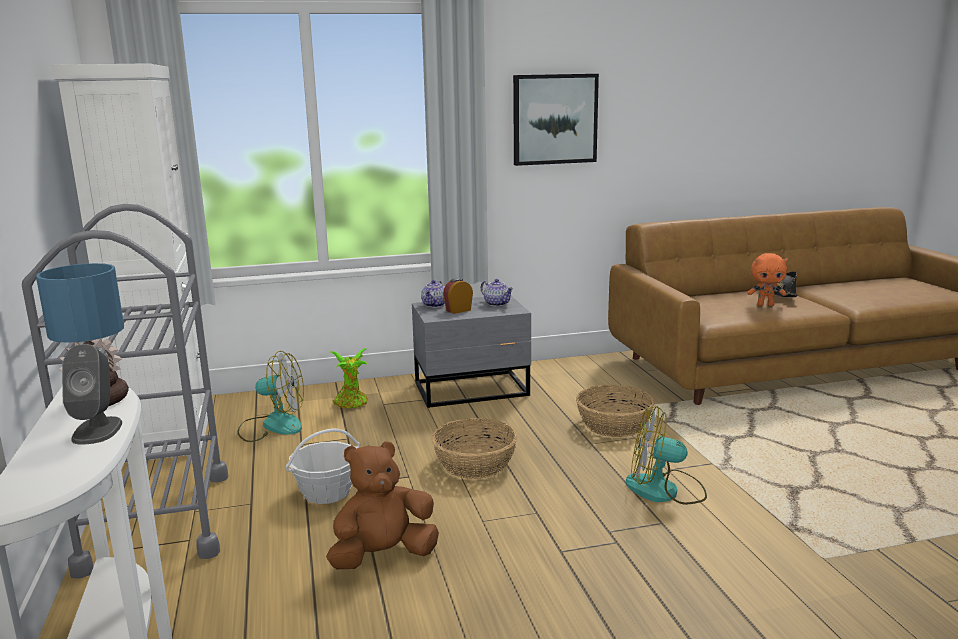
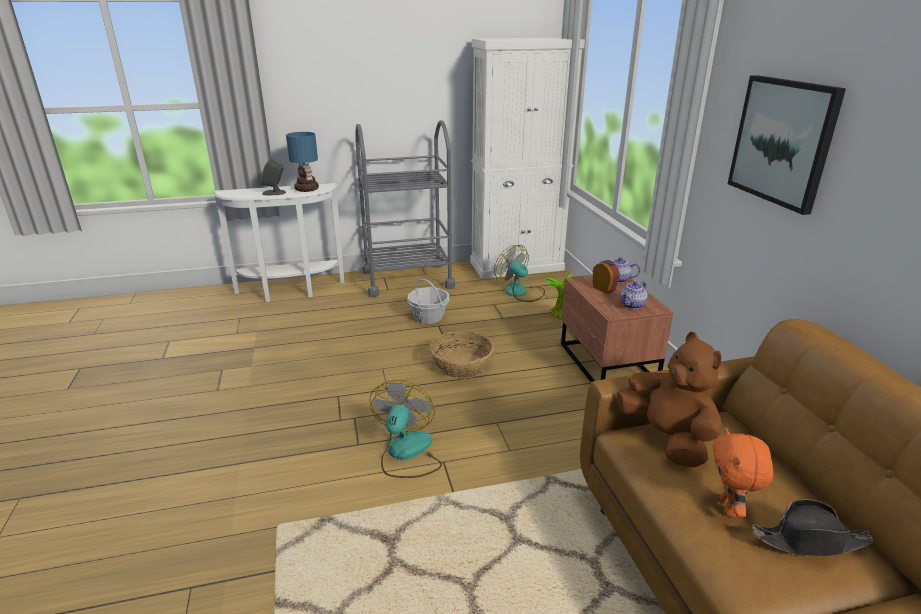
camera: 90 degrees right, 10 degrees up
fan [237,351,304,442] -> fan turned 135 degrees clockwise [494,245,545,302]
brown plush toy [326,441,439,569] -> brown plush toy moved to [617,332,722,467]
grey nightstand [412,296,531,408] -> brown nightstand [561,275,673,382]
basket [576,385,655,437] -> none

